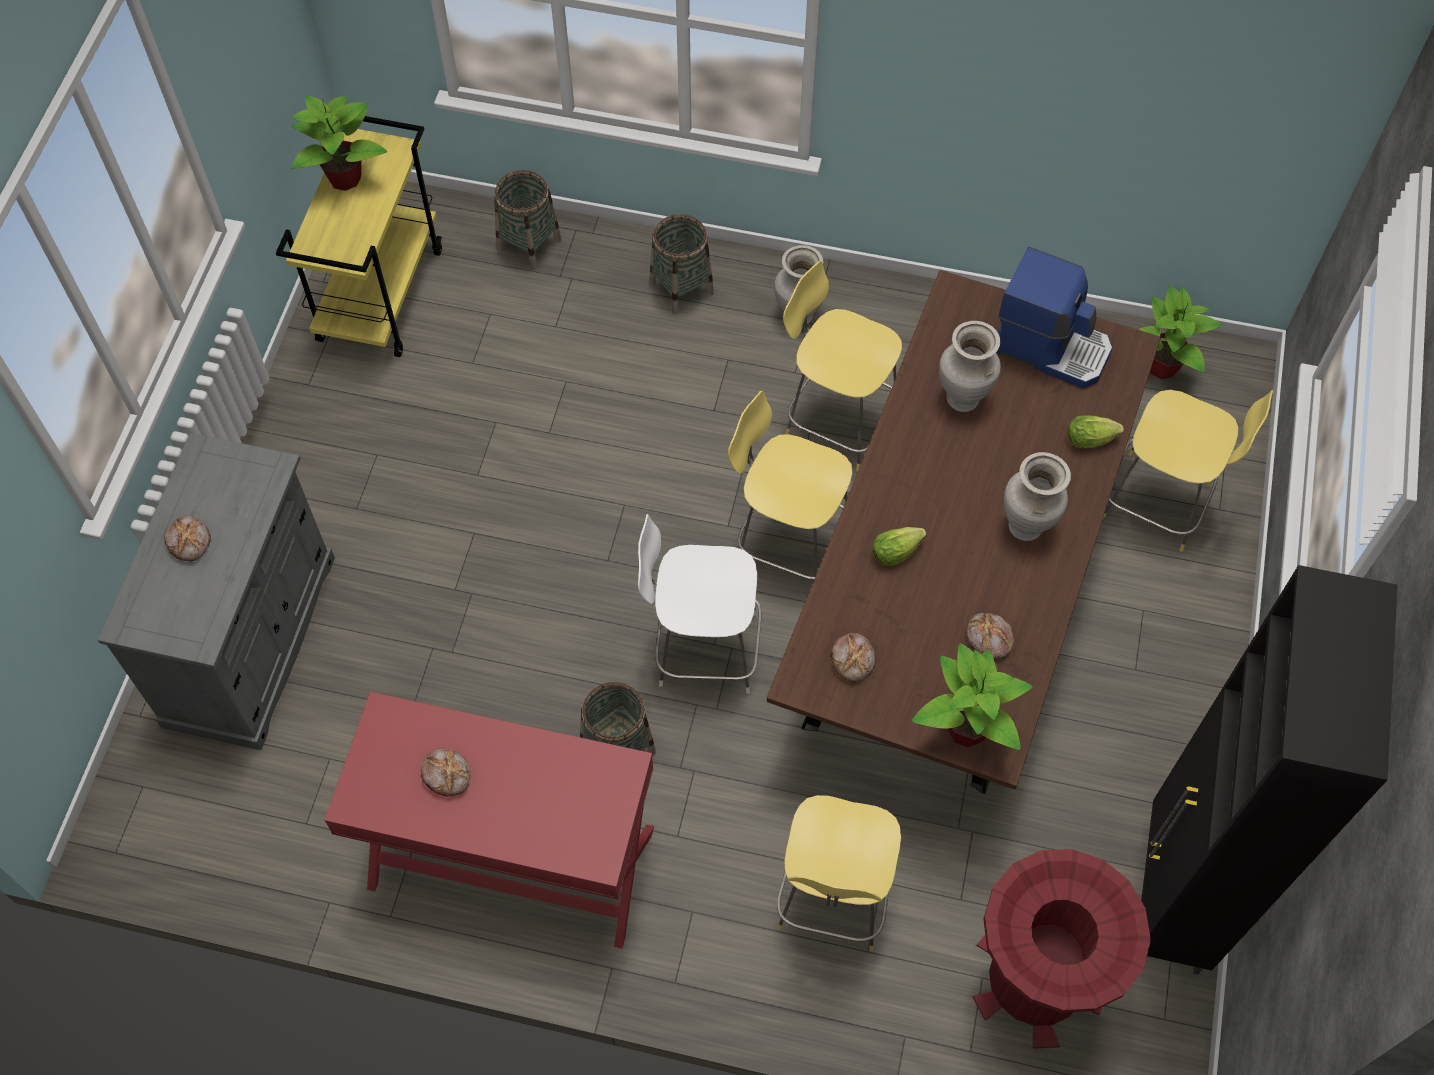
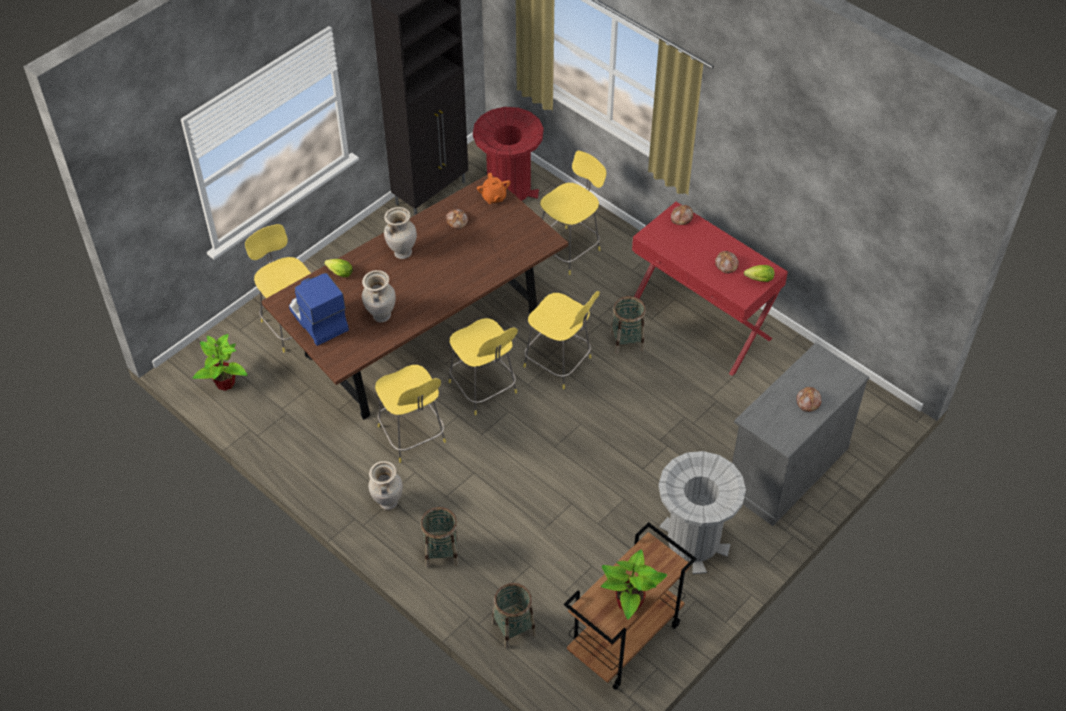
camera: 150 degrees left, 10 degrees down
yellow cart [276,116,442,357] -> brown cart [564,522,697,690]
white stool [638,514,762,694] -> yellow stool [524,291,600,389]
bread [831,633,876,682] -> bread moved to [671,205,693,225]
lettuce [872,527,927,566] -> lettuce moved to [744,265,774,282]
potted plant [912,643,1032,750] -> orange teapot [477,173,510,204]
none -> grey trash can [658,451,746,574]

